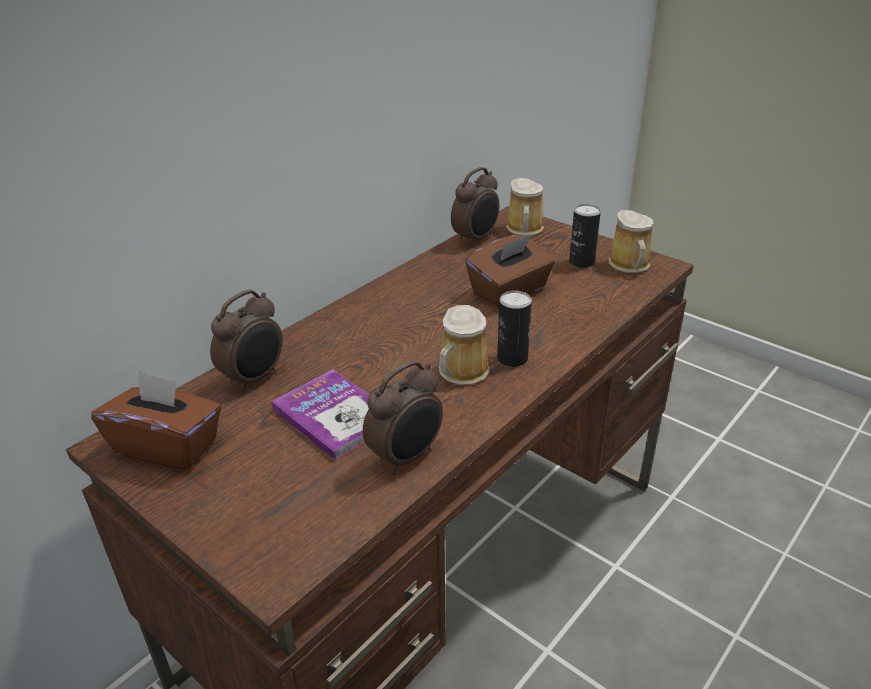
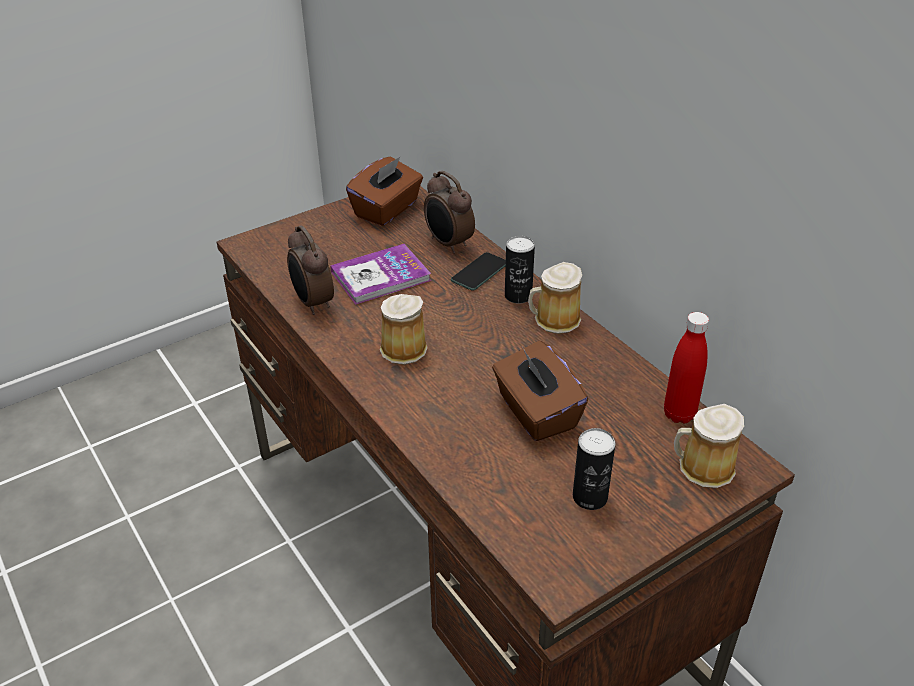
camera: 105 degrees right, 5 degrees up
alarm clock [451,167,499,247] -> red bottle [664,312,709,424]
can [497,290,532,367] -> can moved to [505,236,535,303]
mug [609,210,653,273] -> mug moved to [528,262,582,334]
none -> phone [451,252,506,291]

